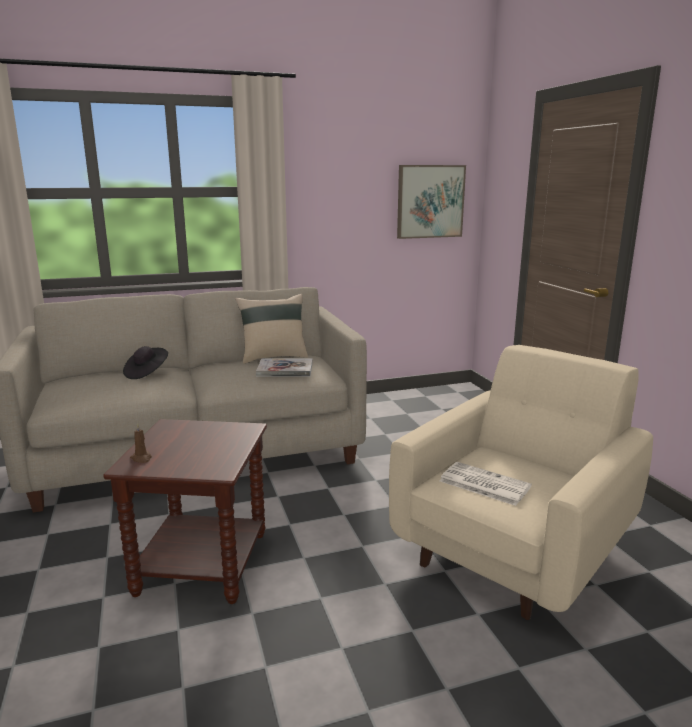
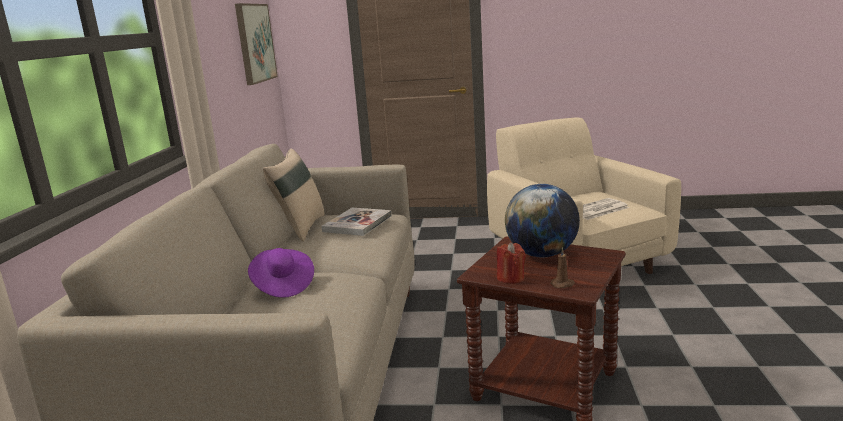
camera: 65 degrees left, 0 degrees up
black hat [123,346,168,379] -> purple hat [248,248,314,298]
none -> red candle [497,242,526,284]
none -> globe [505,184,580,257]

